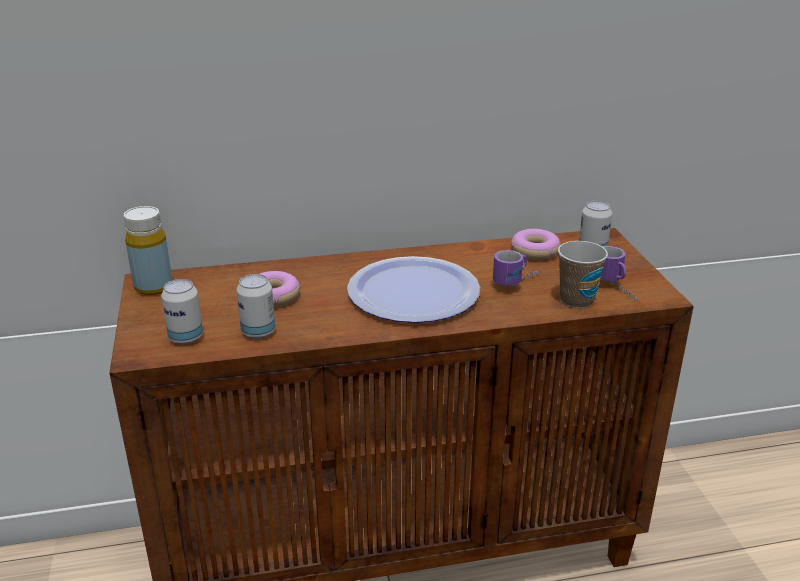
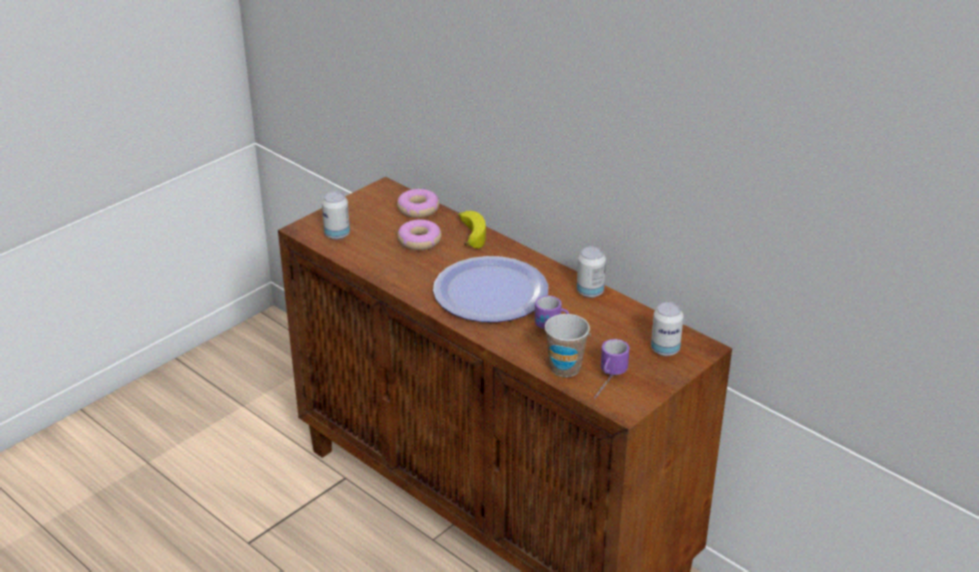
camera: 55 degrees right, 5 degrees up
yellow bottle [124,206,172,295] -> none
can [237,274,275,339] -> can moved to [577,246,606,298]
donut [511,229,561,260] -> donut moved to [397,189,439,218]
none -> banana [458,211,486,249]

